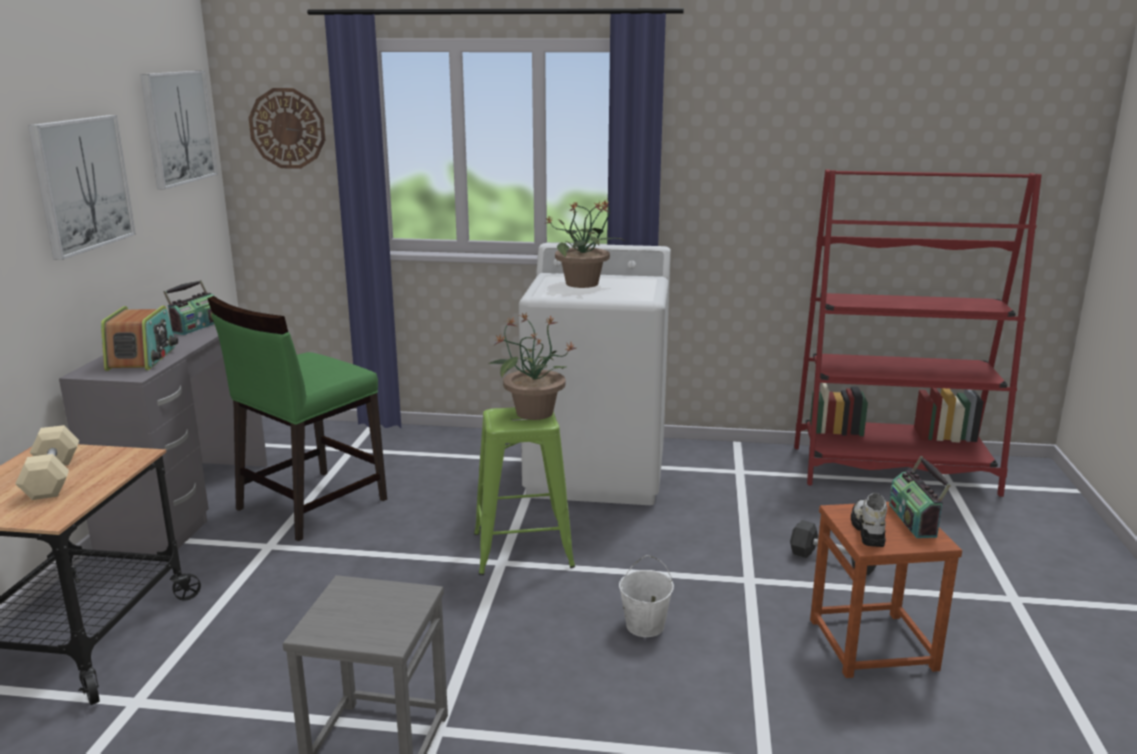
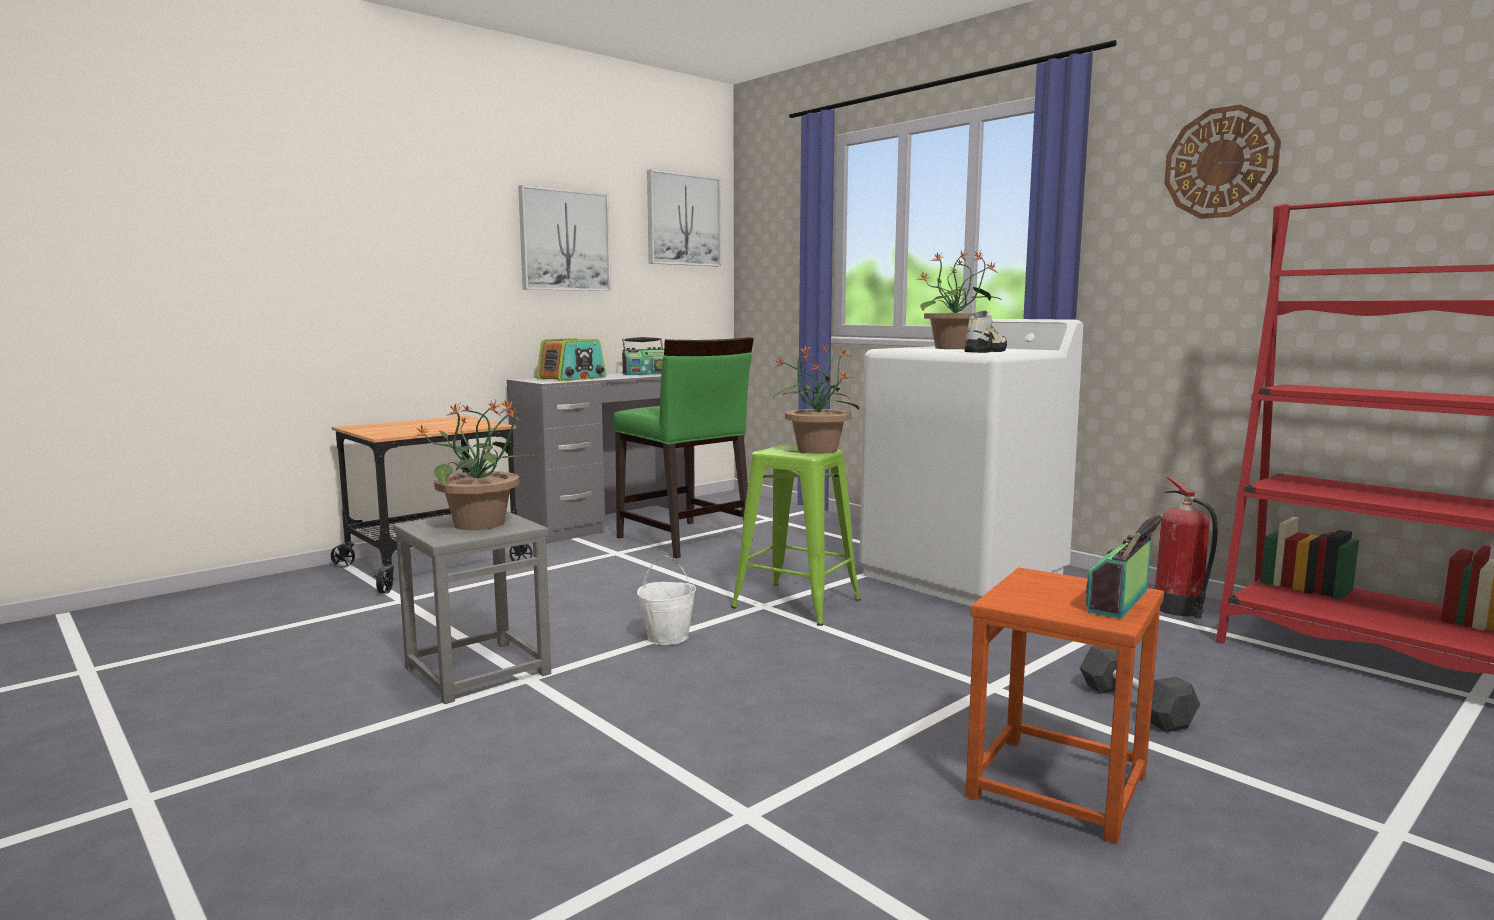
camera: 40 degrees right, 10 degrees down
beige dumbbell [15,425,79,500] -> none
green chair [207,296,387,541] -> green chair turned 120 degrees counterclockwise [613,337,754,559]
wall clock [249,88,325,169] -> wall clock moved to [1164,105,1281,219]
white bucket [619,555,674,637] -> white bucket moved to [637,556,696,645]
shoe [851,493,887,547] -> shoe moved to [965,310,1007,353]
none -> potted plant [415,397,541,530]
none -> fire extinguisher [1154,477,1218,619]

